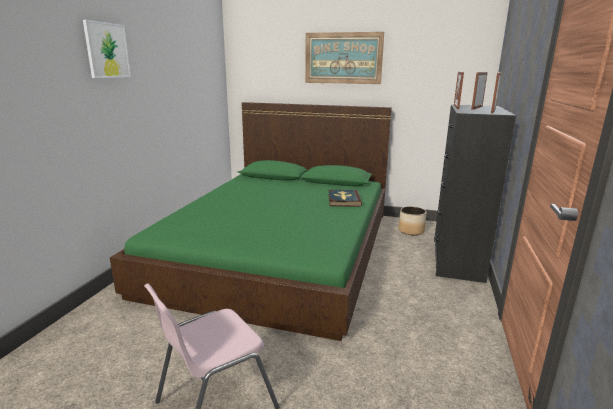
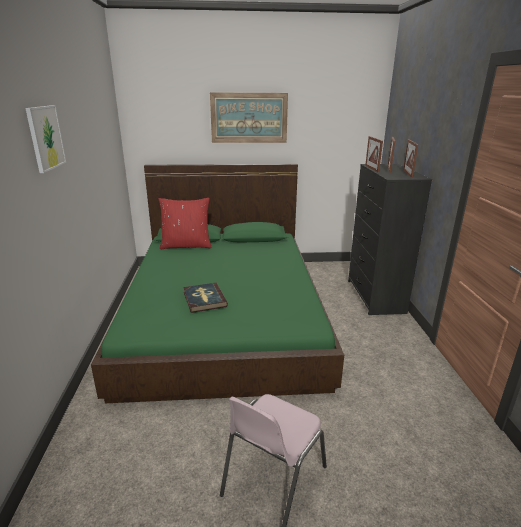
camera: 20 degrees left, 5 degrees up
book [328,190,362,207] -> book moved to [183,283,228,313]
planter [399,206,426,235] -> none
none -> red pillow [159,198,212,249]

